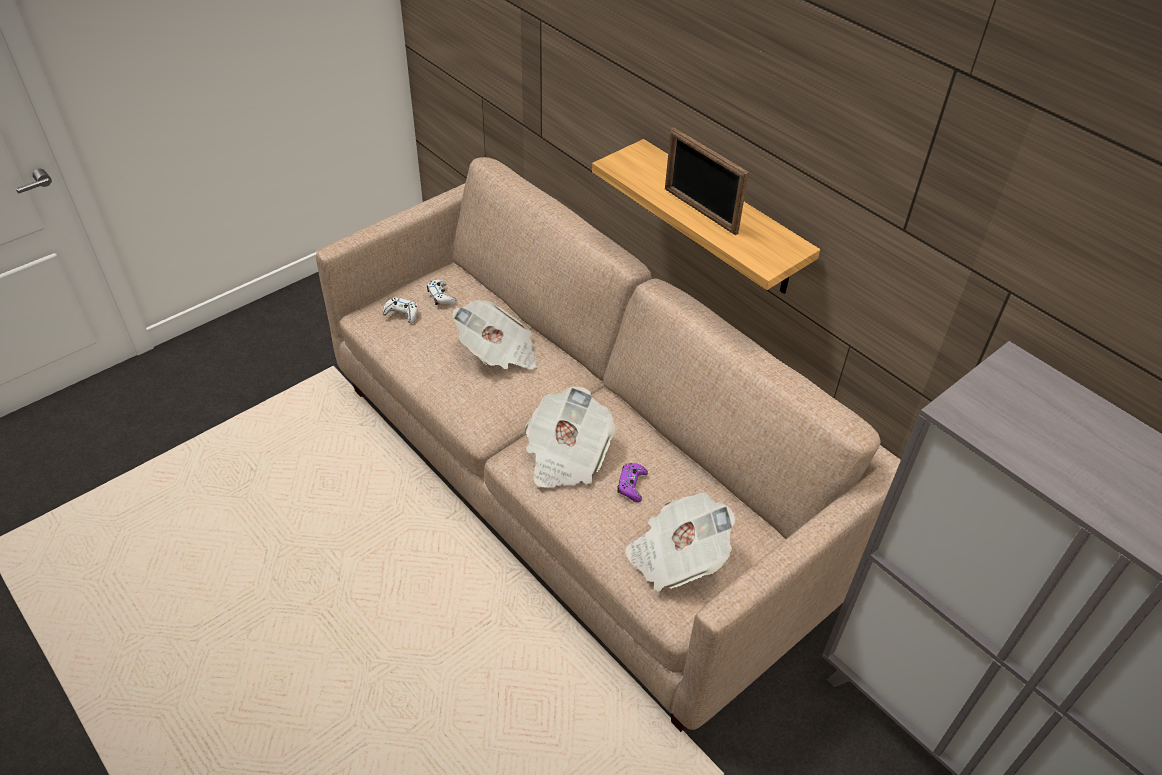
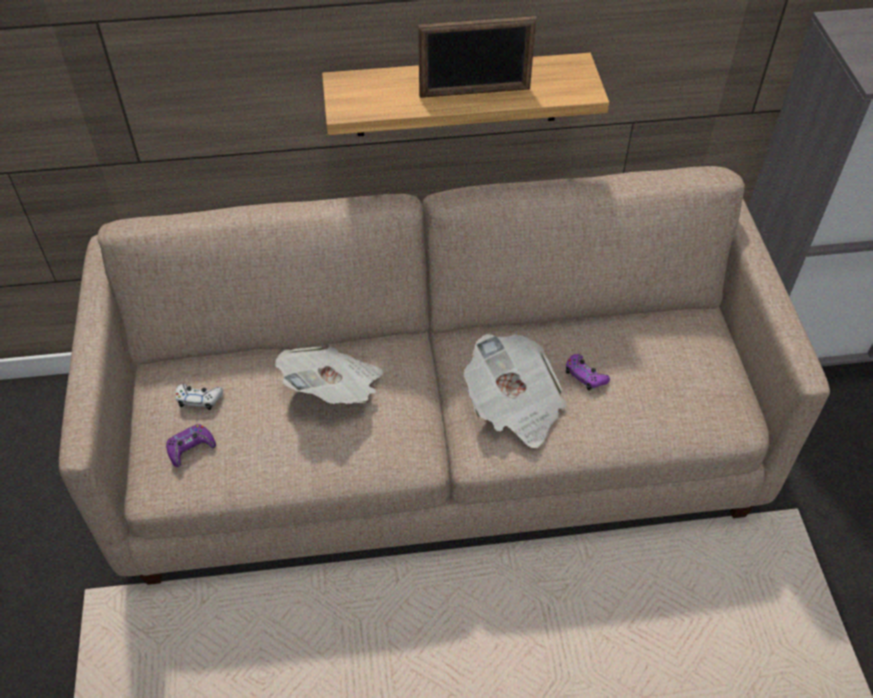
camera: 55 degrees left, 5 degrees up
white game controller [382,297,418,323] -> purple game controller [166,424,216,467]
newspaper [625,493,736,592] -> none

